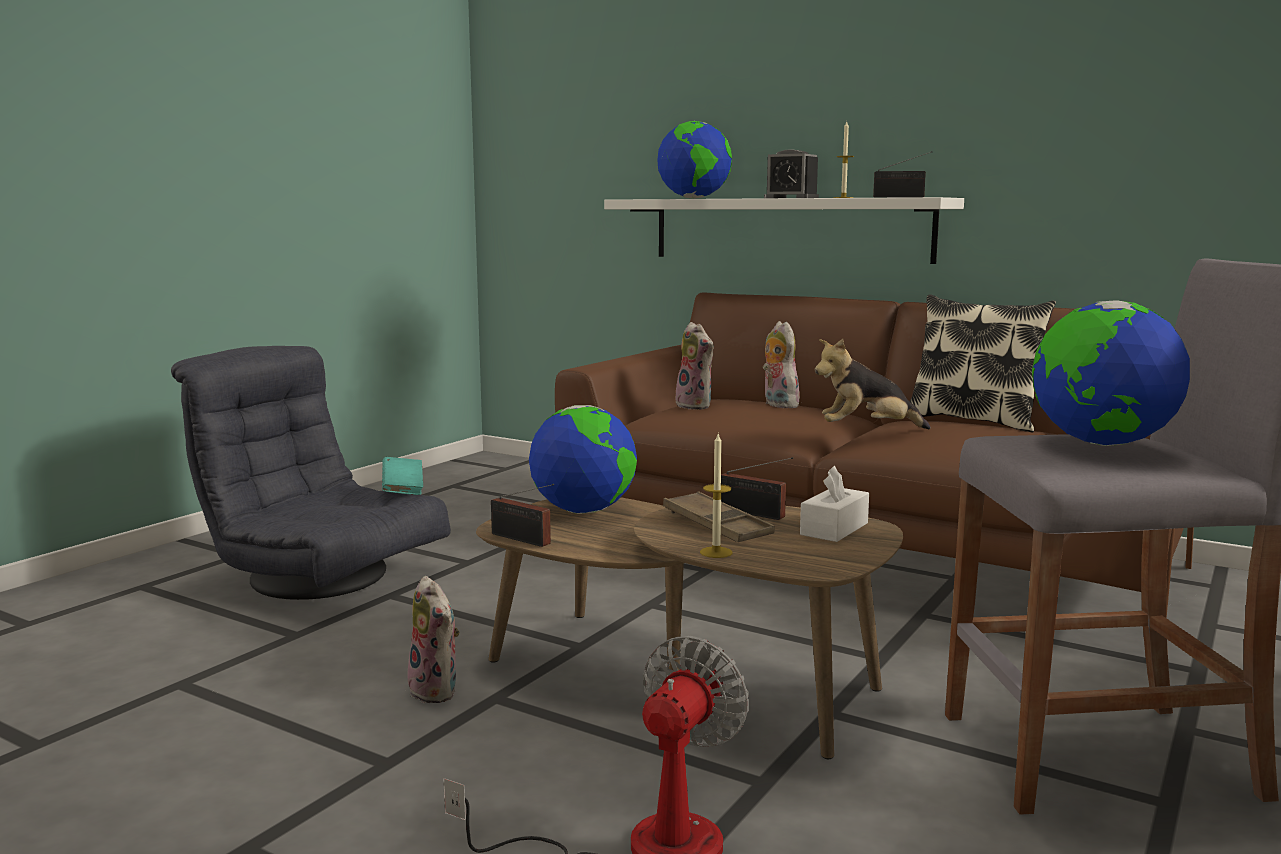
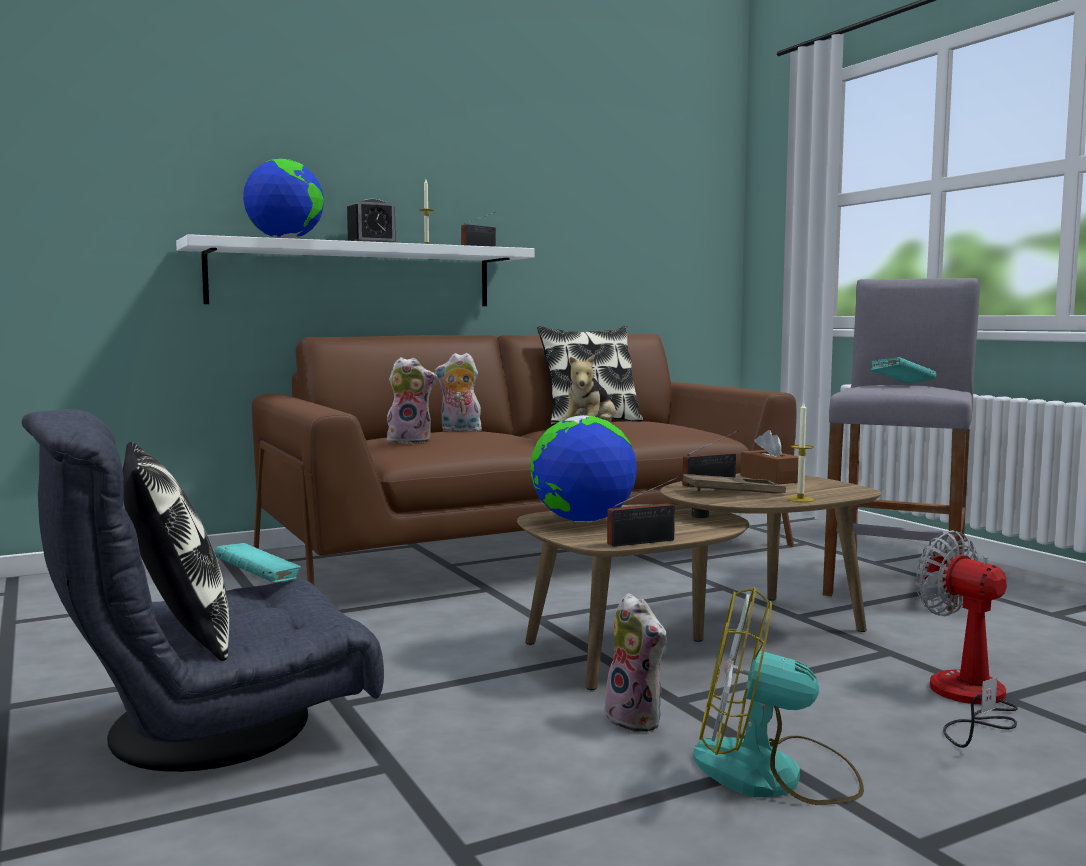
camera: 60 degrees left, 5 degrees down
plush toy [407,576,459,703] -> plush toy turned 60 degrees clockwise [600,593,667,732]
white tissue box [800,466,869,542] -> brown tissue box [741,430,798,484]
globe [1032,300,1190,446] -> turquoise book [871,357,936,384]
none -> pillow [123,442,229,661]
none -> fan [693,587,864,805]

